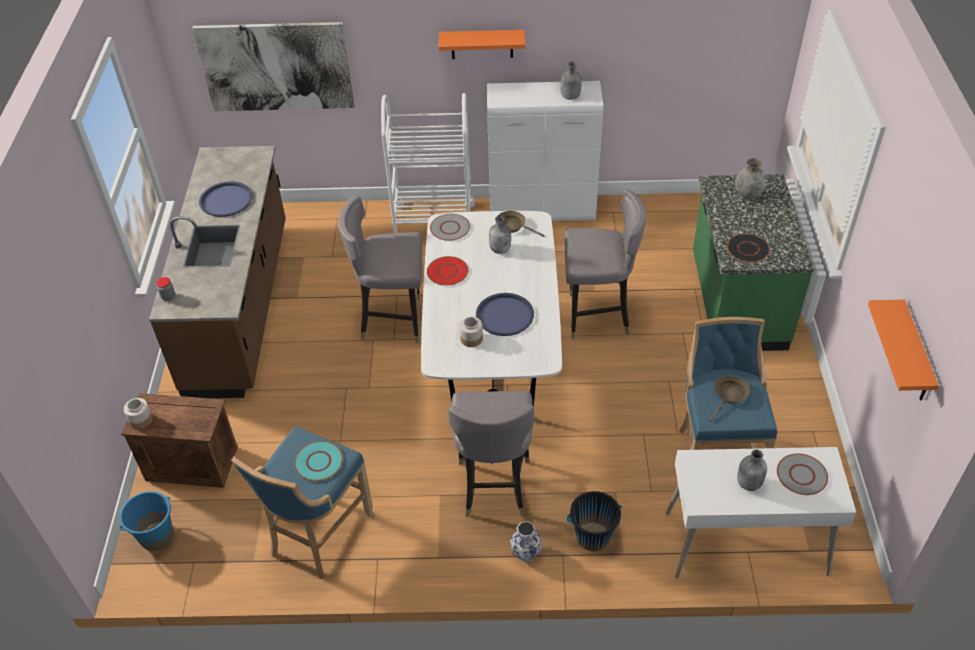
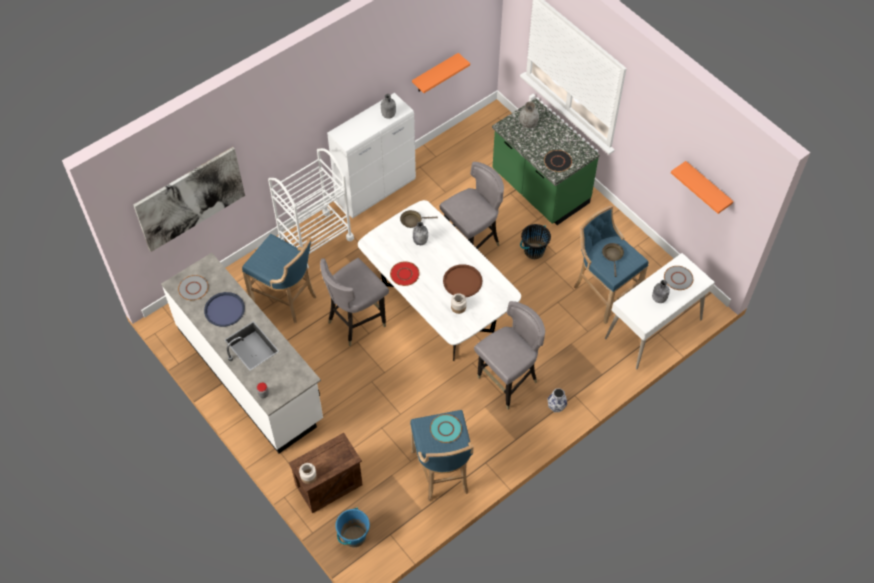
camera: 40 degrees left, 10 degrees up
brown counter [149,146,286,398] -> white counter [161,253,323,453]
grey plate [430,214,470,241] -> grey plate moved to [178,275,208,300]
orange shelf [438,30,525,59] -> orange shelf moved to [412,53,470,93]
grey chair [449,391,535,517] -> grey chair turned 90 degrees counterclockwise [474,301,545,410]
blue tray [476,293,534,336] -> brown tray [443,264,482,297]
black bucket [566,491,622,552] -> black bucket moved to [520,224,551,259]
none -> blue stool [242,234,317,323]

